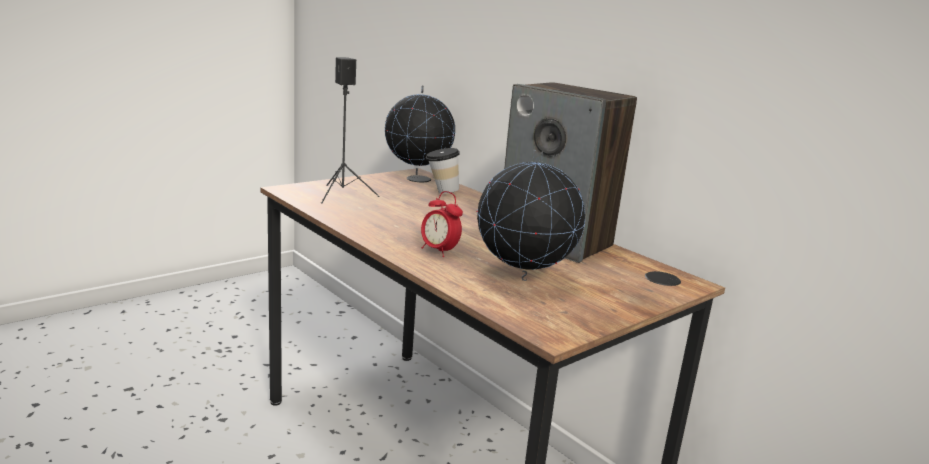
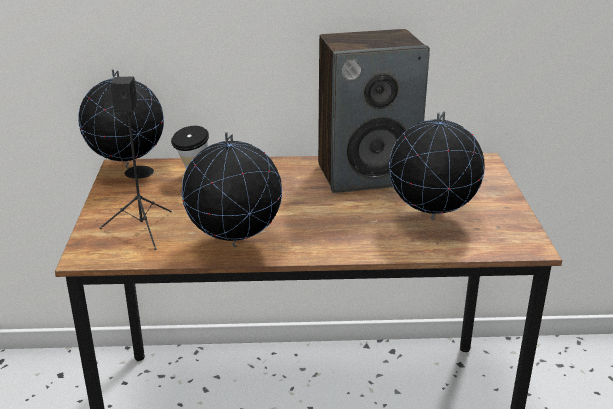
camera: 50 degrees left, 10 degrees up
alarm clock [421,191,463,257] -> none
none -> globe [181,132,282,248]

